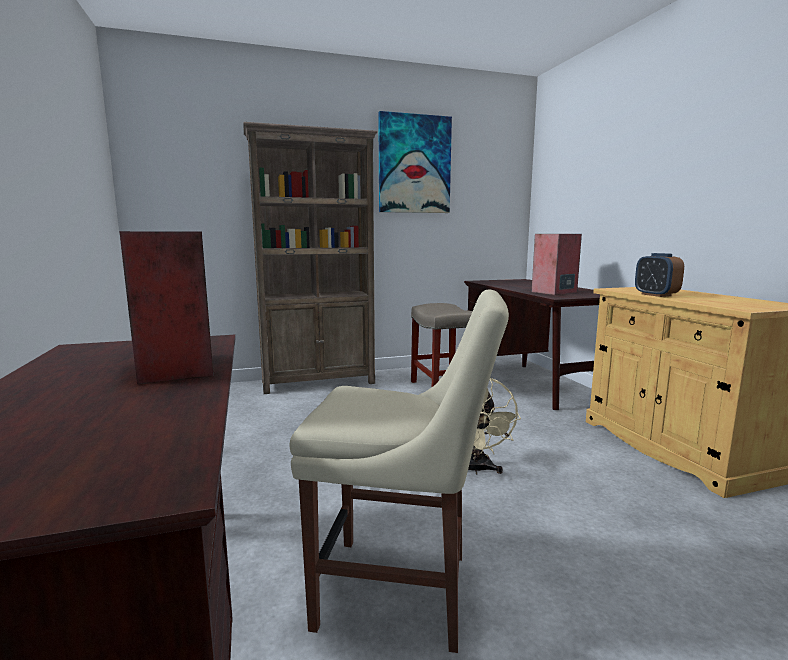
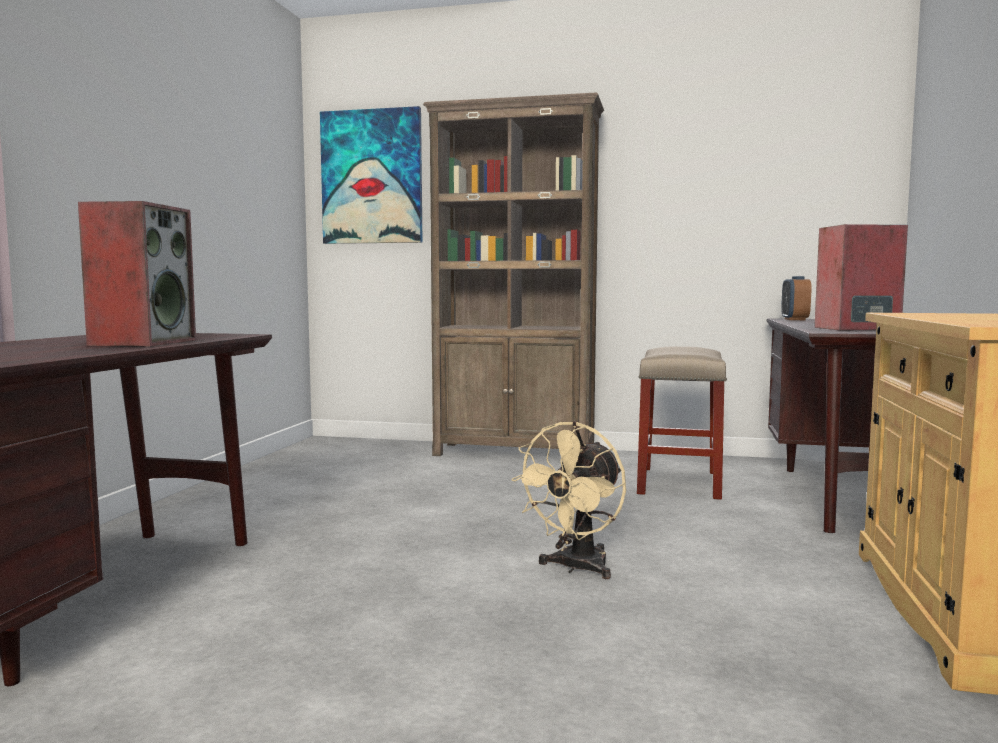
camera: 30 degrees right, 5 degrees down
beige chair [290,290,509,653] -> none
picture [378,111,452,213] -> picture moved to [320,106,422,244]
alarm clock [635,253,684,297] -> alarm clock moved to [781,276,811,320]

